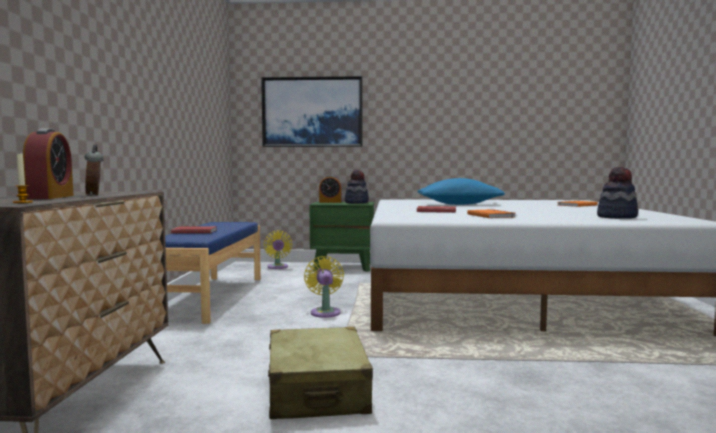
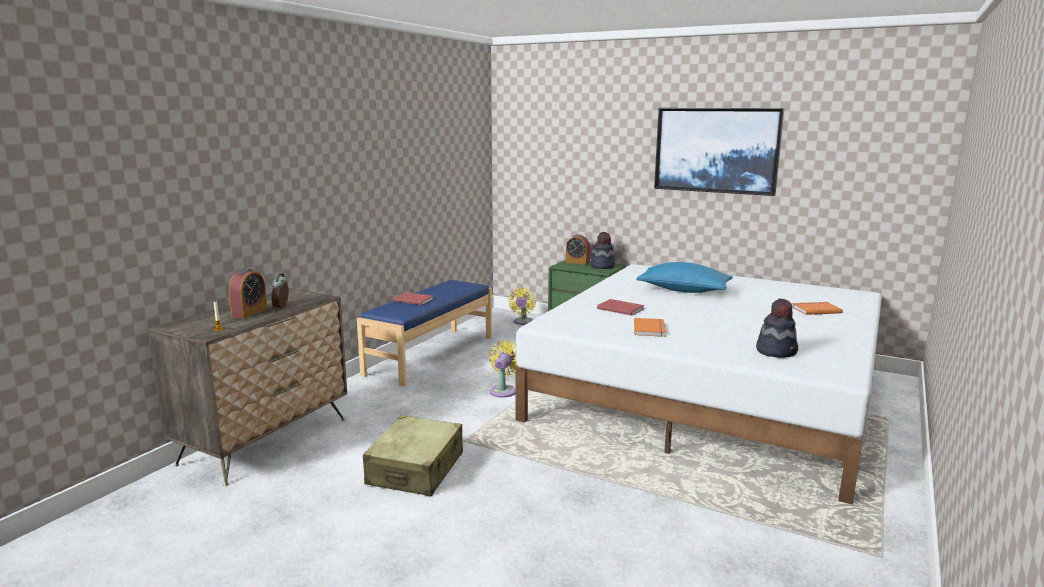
camera: 25 degrees right, 10 degrees up
picture [261,76,363,147] -> picture moved to [654,108,784,196]

